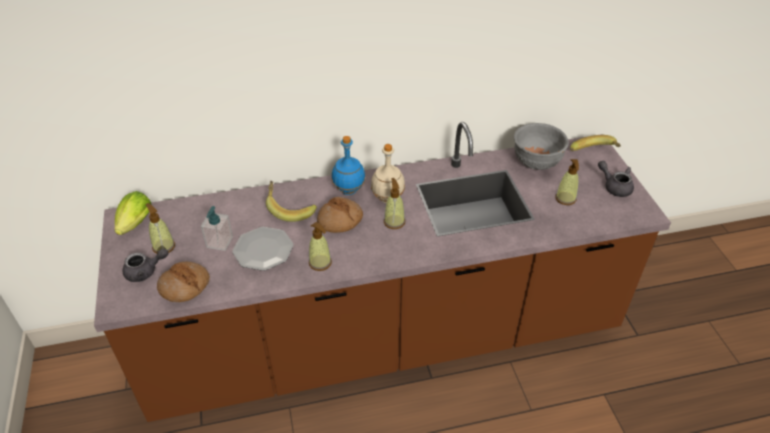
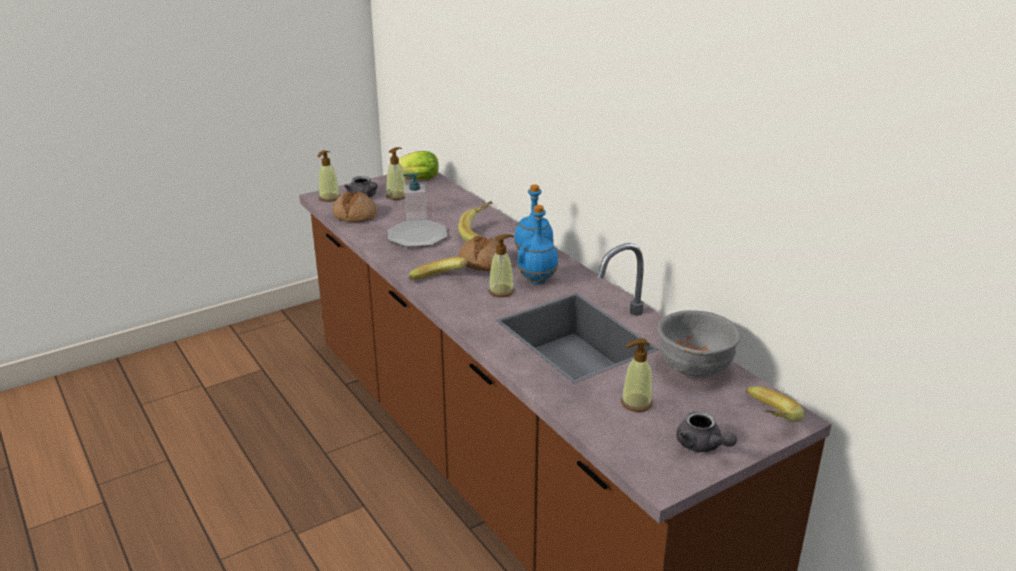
camera: 70 degrees right, 15 degrees down
soap dispenser [309,222,332,271] -> soap dispenser moved to [317,150,340,202]
beige bottle [371,144,405,203] -> blue bottle [517,205,558,285]
grey teapot [598,161,634,197] -> grey teapot turned 120 degrees clockwise [676,411,737,452]
none -> banana [408,257,467,280]

